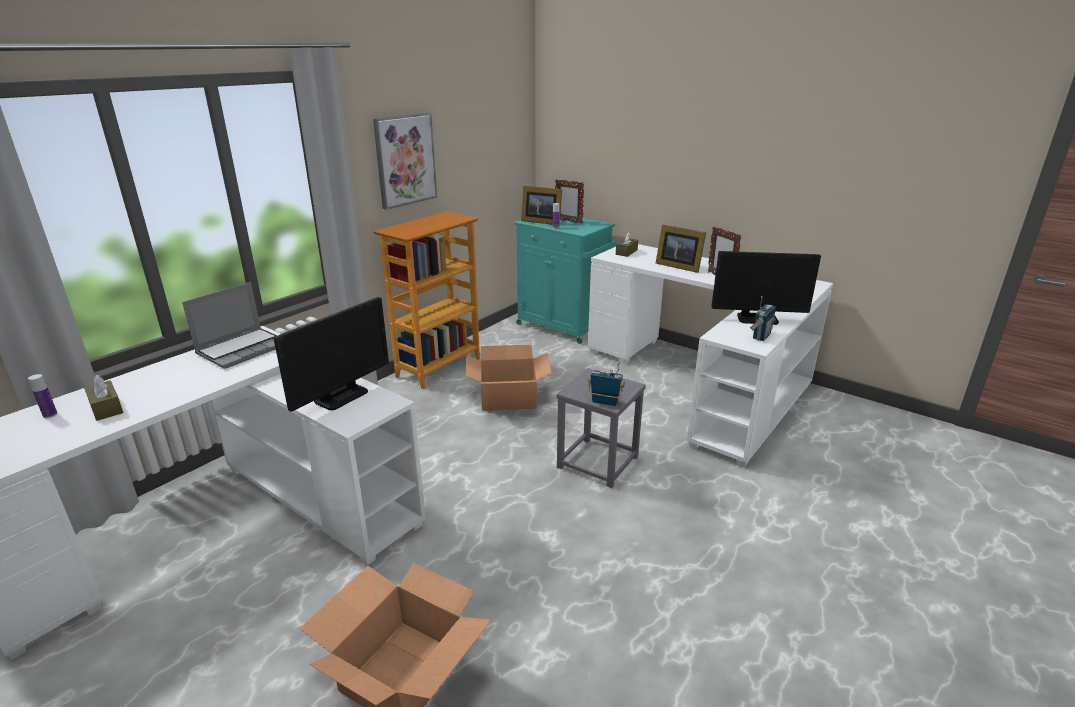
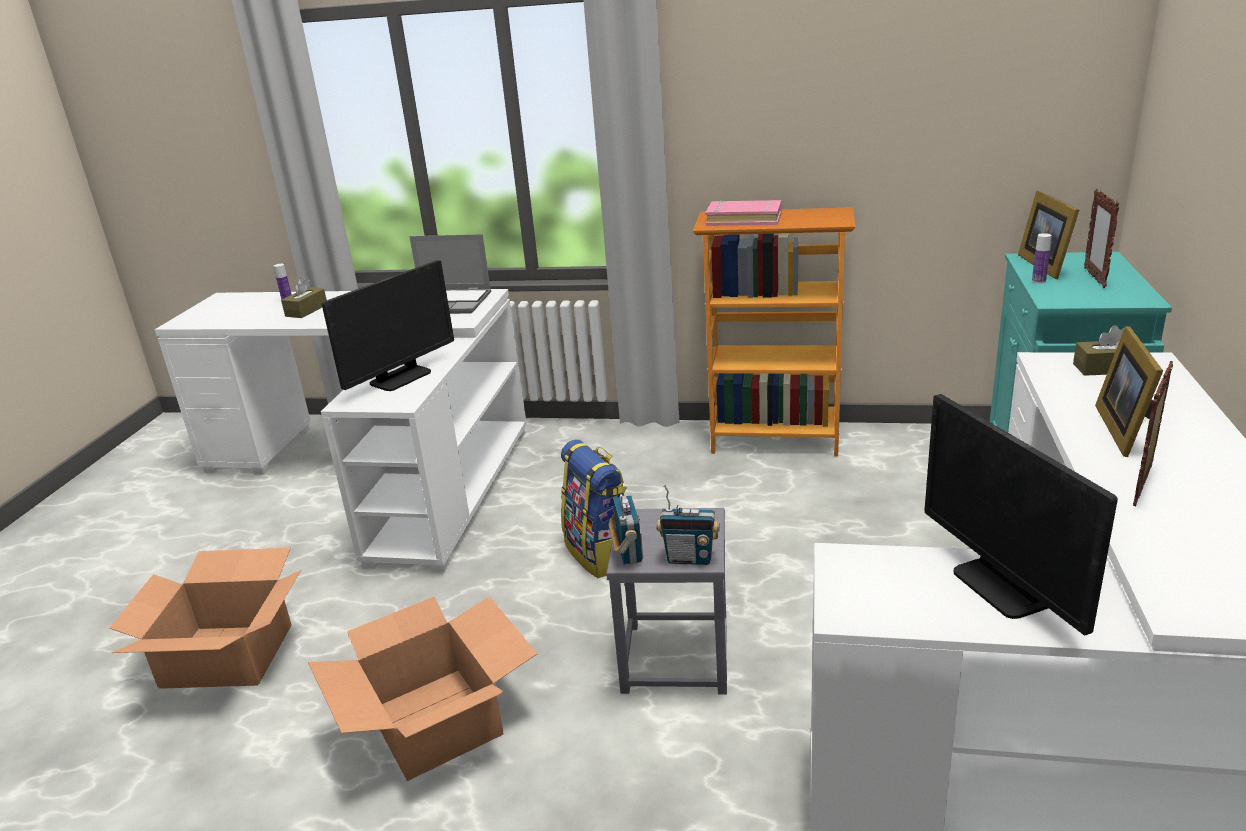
camera: 65 degrees right, 0 degrees up
monitor [274,297,389,412] -> monitor turned 60 degrees counterclockwise [322,260,454,391]
picture [373,113,437,210] -> none
cardboard box [466,345,552,411] -> cardboard box moved to [308,596,537,781]
radio [750,296,776,341] -> radio moved to [656,484,720,565]
none -> backpack [561,440,627,578]
none -> pink book [705,199,781,226]

